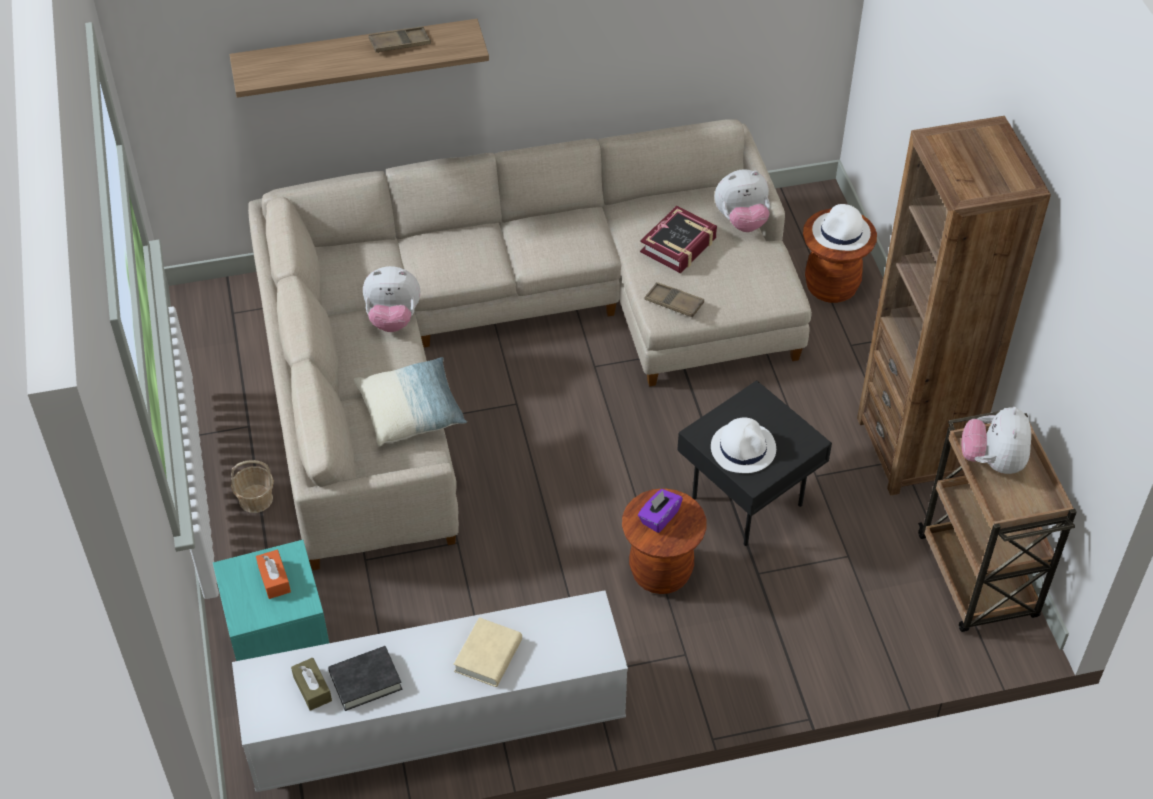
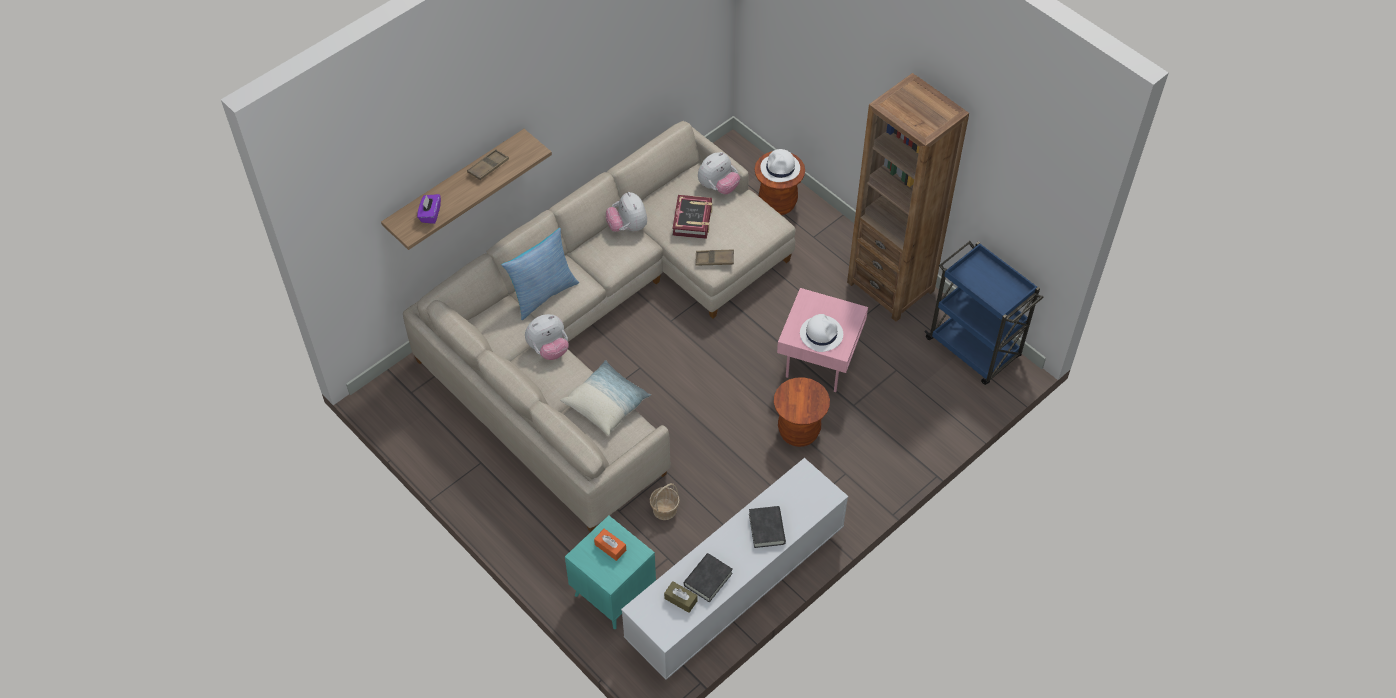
camera: 30 degrees left, 5 degrees up
basket [231,460,274,513] -> basket moved to [649,483,680,520]
beige book [454,617,522,687] -> black book [749,506,786,548]
purple tissue box [638,489,683,533] -> purple tissue box moved to [417,194,441,224]
black side table [677,380,832,546] -> pink side table [777,288,868,392]
brown cart [918,411,1077,632] -> blue cart [924,241,1043,385]
plush toy [962,407,1031,474] -> plush toy moved to [606,192,647,232]
none -> pillow [502,228,579,320]

